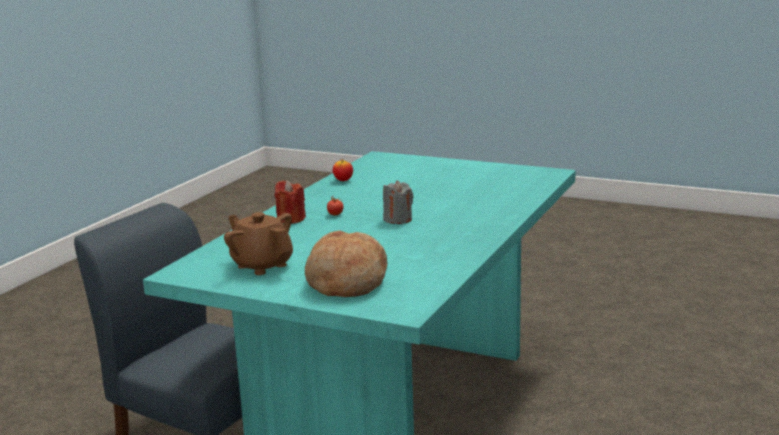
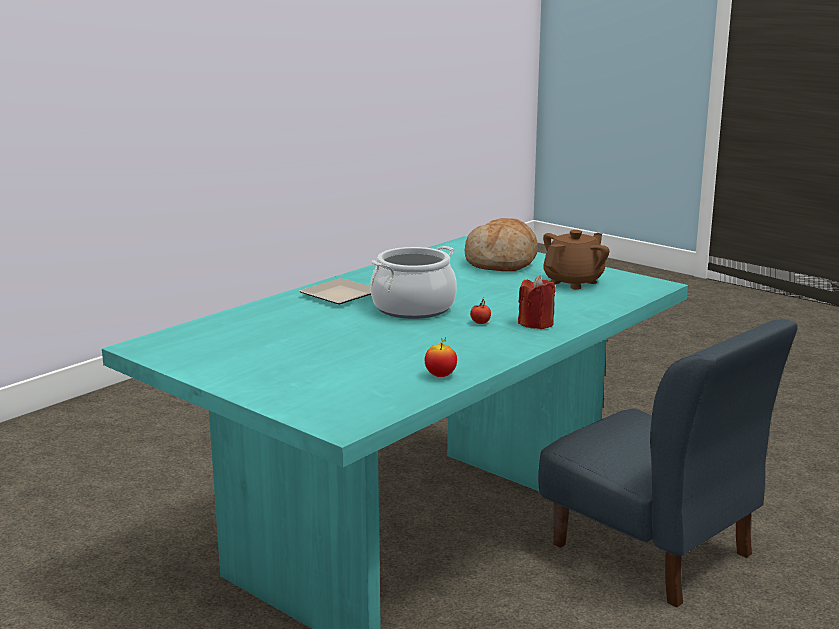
camera: 165 degrees left, 0 degrees up
brown teapot [224,212,293,275] -> brown teapot turned 105 degrees counterclockwise [543,230,610,290]
grey candle [383,180,414,224] -> cooking pot [370,246,457,319]
none -> plate [299,278,371,305]

